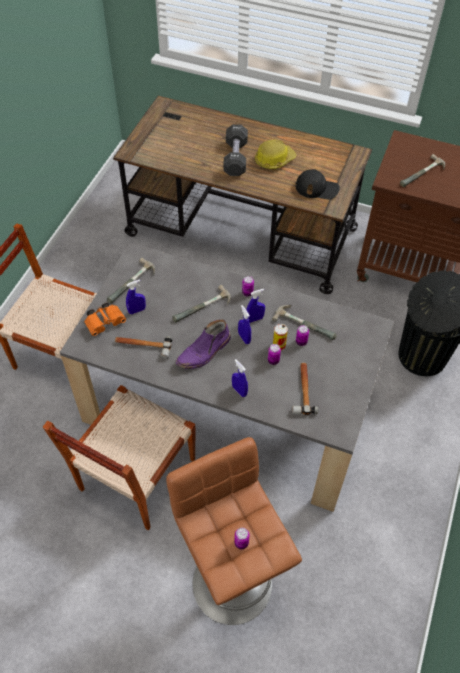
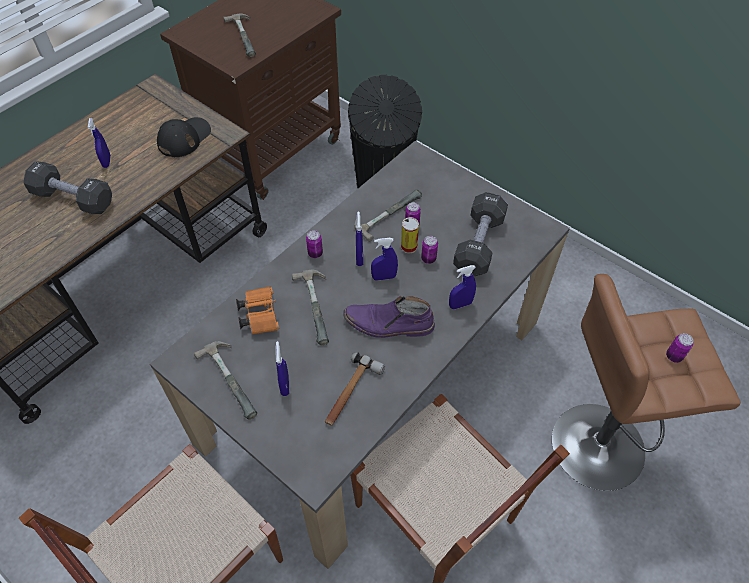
camera: 70 degrees left, 0 degrees up
orange binoculars [84,303,126,336] -> orange binoculars moved to [236,286,279,335]
purple boot [175,319,231,369] -> purple boot turned 120 degrees clockwise [343,296,435,338]
hard hat [255,139,297,169] -> blue spray bottle [88,118,111,168]
hammer [292,363,319,415] -> black dumbbell [453,192,508,276]

